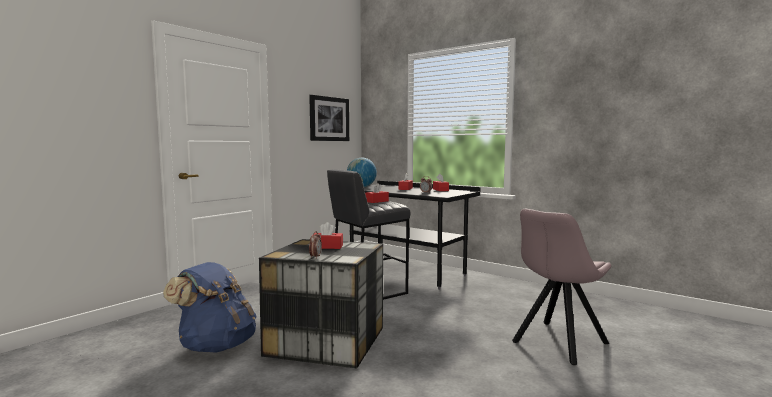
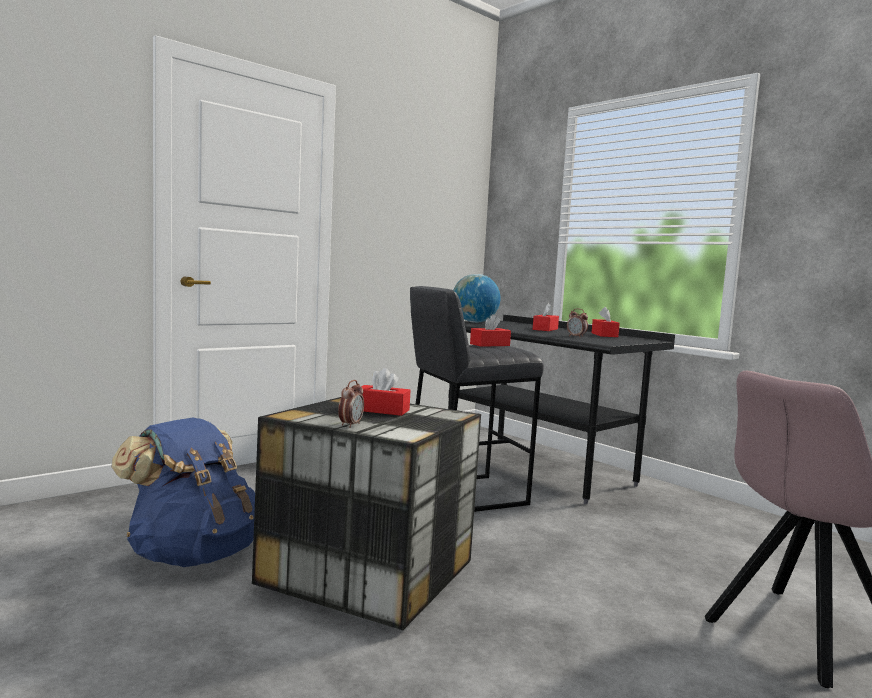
camera: 10 degrees right, 0 degrees up
picture [309,95,349,141] -> none

